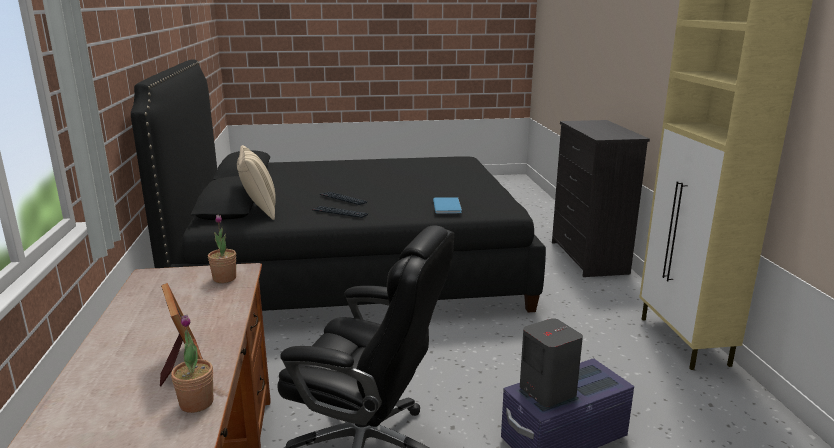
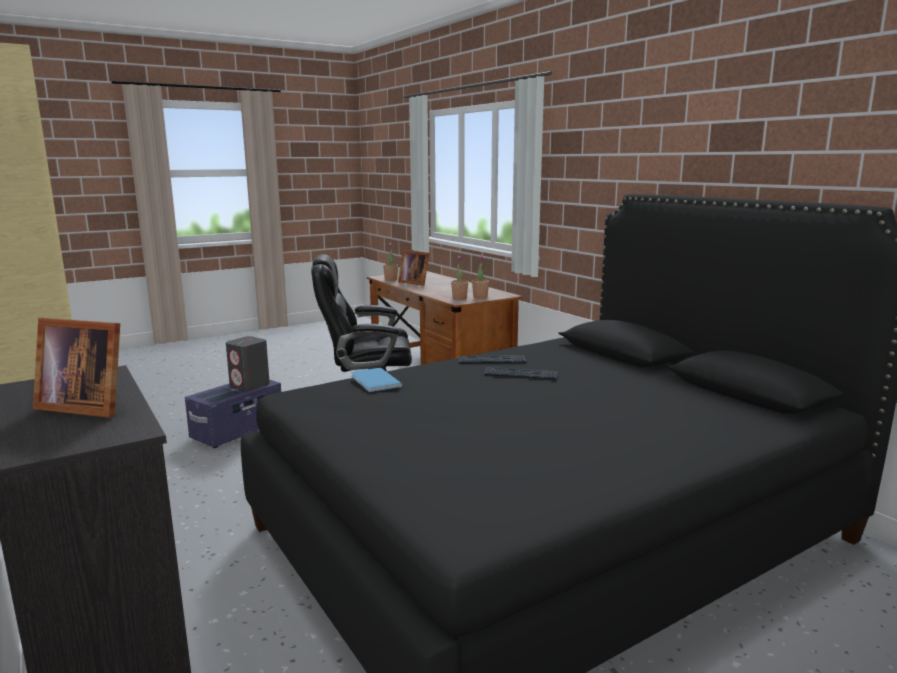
camera: 155 degrees right, 5 degrees down
beige pillow [237,145,276,220] -> none
none -> picture frame [33,318,120,418]
none -> potted plant [472,255,489,299]

